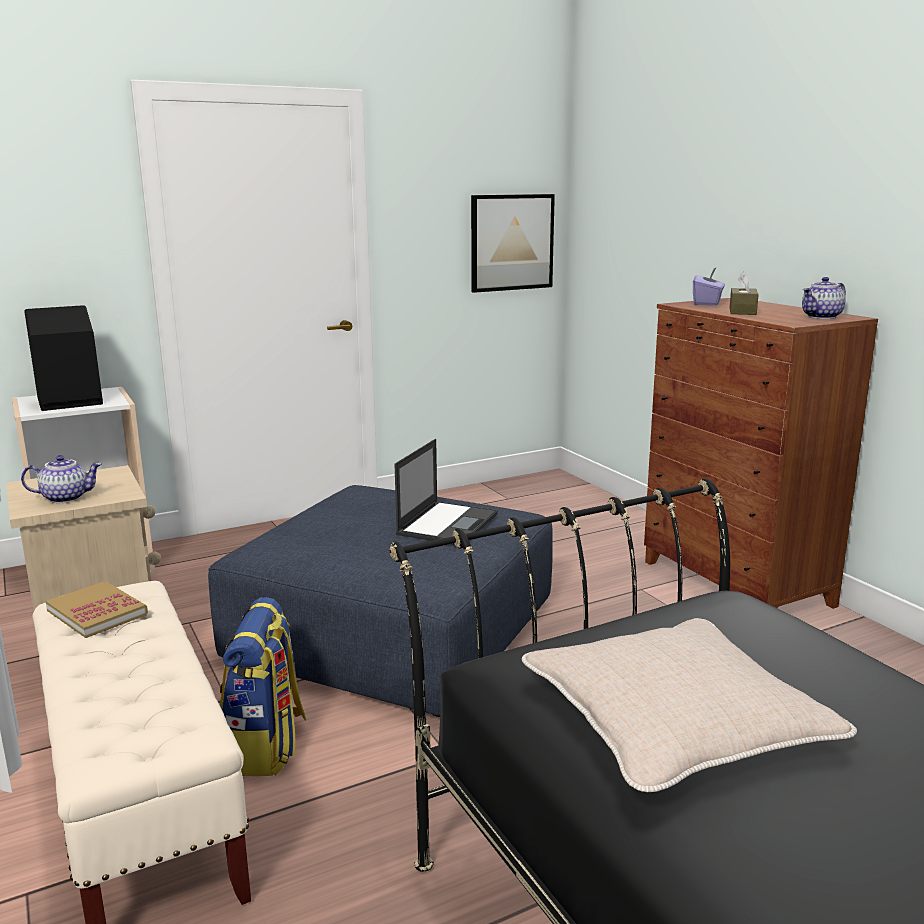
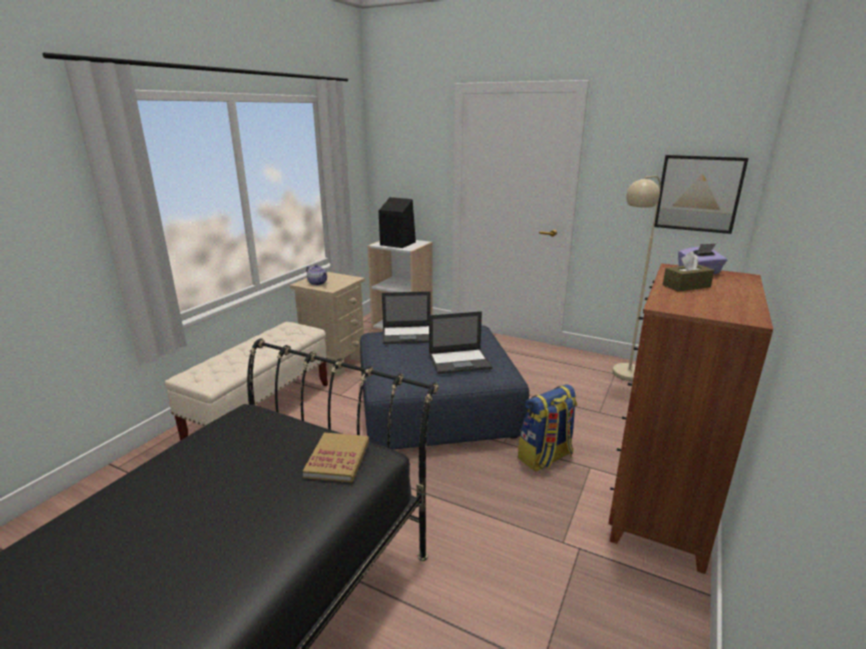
camera: 55 degrees right, 5 degrees up
book [46,581,148,638] -> book moved to [303,433,369,482]
backpack [220,597,306,776] -> backpack moved to [518,384,577,472]
beige pillow [522,618,857,792] -> none
teapot [802,277,846,319] -> none
none -> laptop [382,291,430,344]
none -> beige floor lamp [612,176,661,381]

